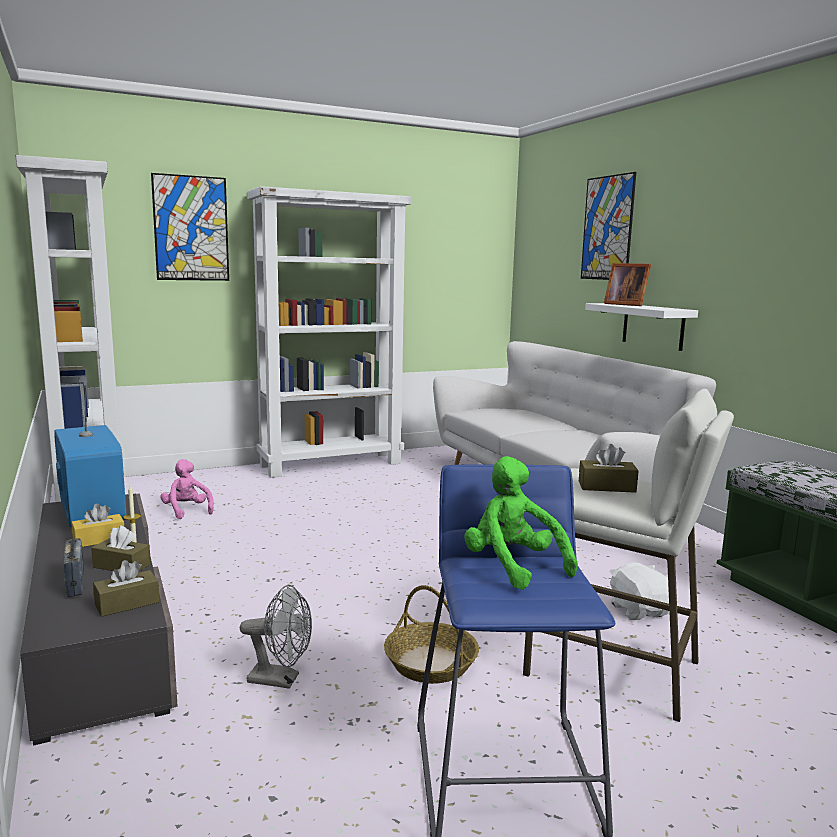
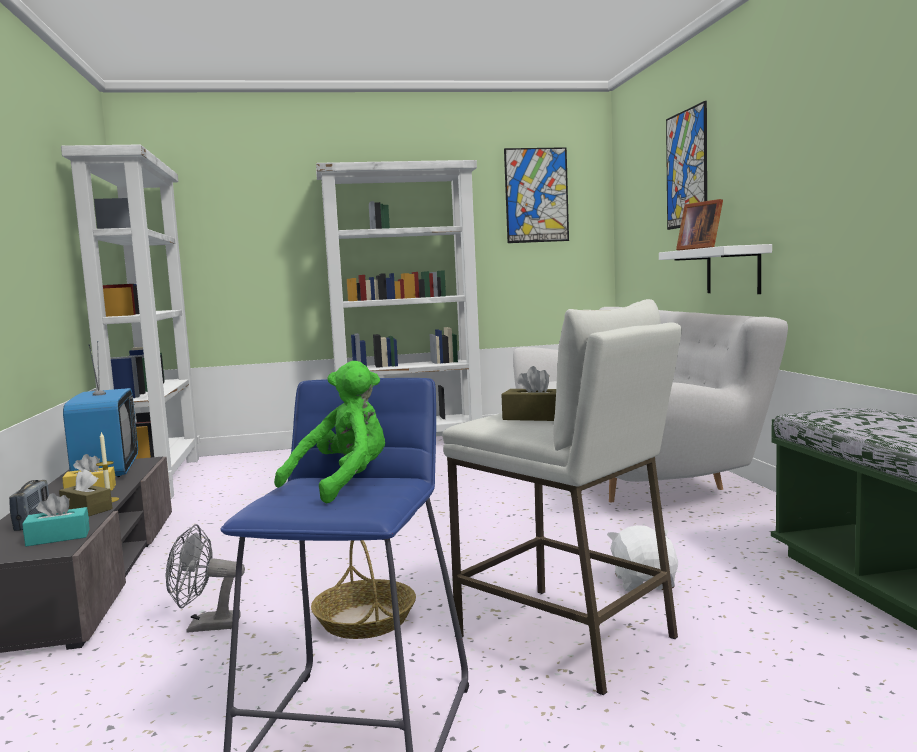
camera: 15 degrees right, 5 degrees down
brown tissue box [93,560,160,617] -> turquoise tissue box [22,493,90,546]
picture [151,173,229,281] -> picture moved to [504,147,569,243]
pink plush toy [160,459,214,519] -> none
grey fan [240,585,312,689] -> grey fan turned 150 degrees clockwise [165,524,245,633]
green plush toy [464,456,578,590] -> green plush toy turned 60 degrees clockwise [274,361,385,504]

